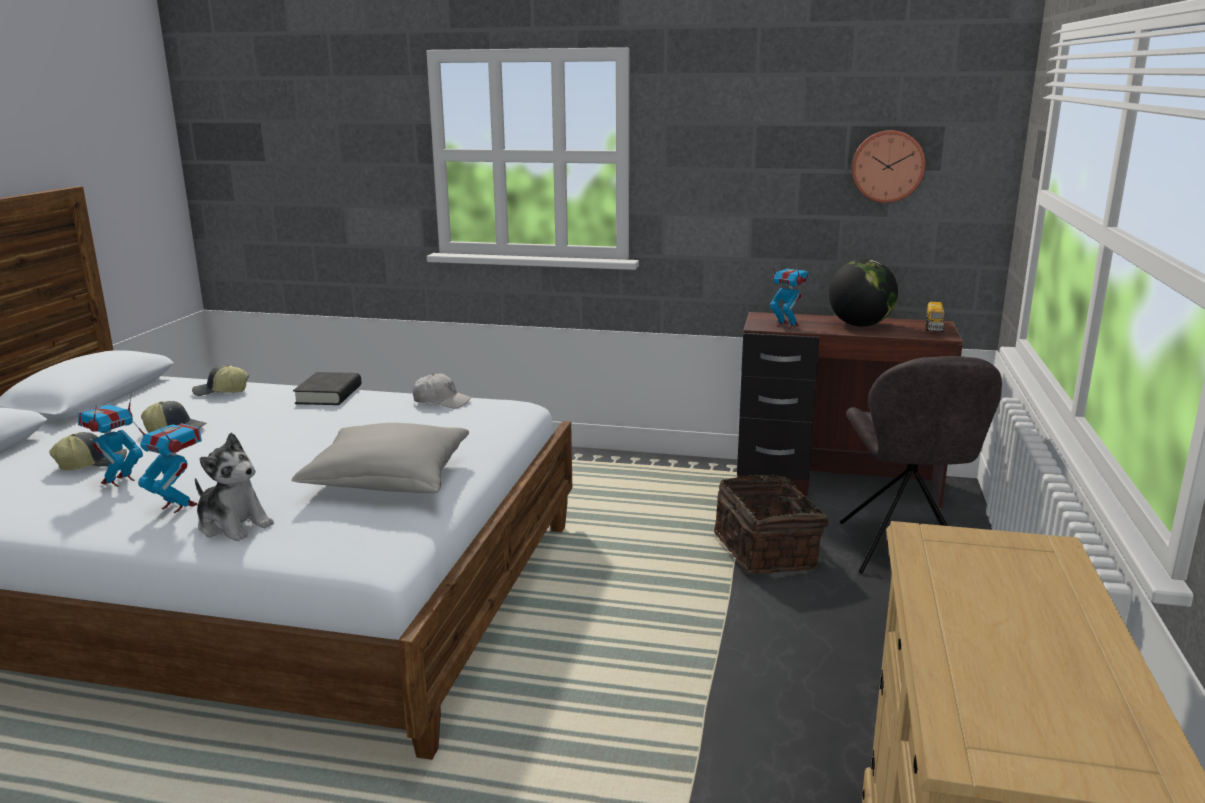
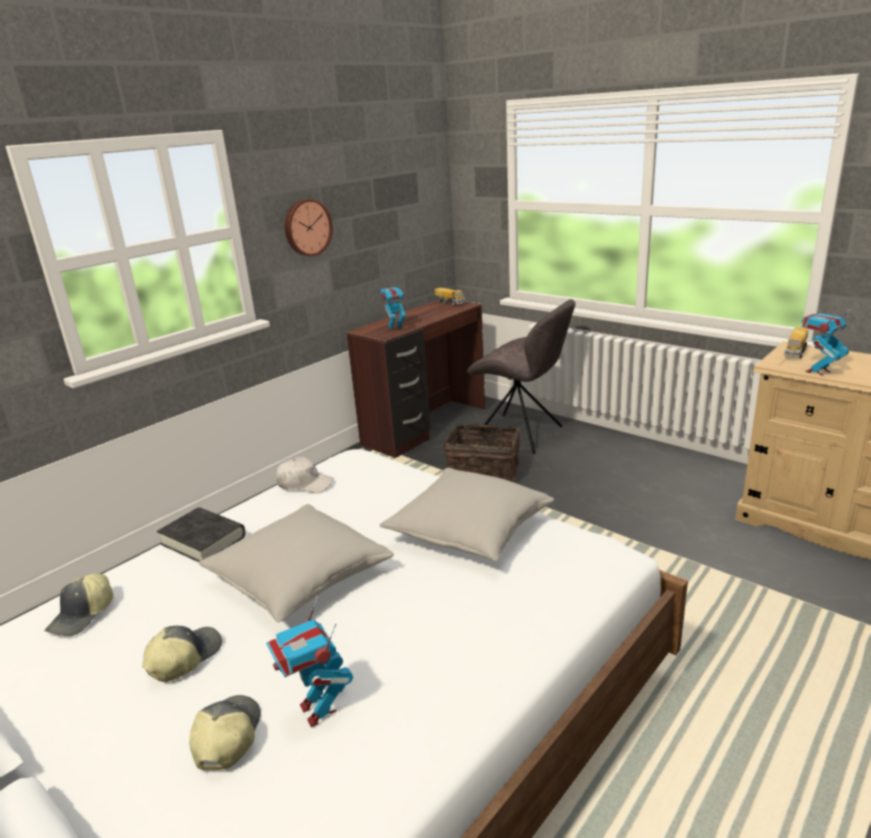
camera: 60 degrees left, 5 degrees up
toy robot [132,420,202,513] -> toy robot moved to [802,306,853,376]
plush toy [195,433,274,541] -> none
white cap [412,374,471,408] -> white cap turned 60 degrees clockwise [276,457,334,493]
globe [829,259,898,327] -> none
wall clock [852,130,925,203] -> wall clock moved to [285,199,333,256]
none -> grey pillow [199,504,394,622]
none -> toy truck [785,327,808,358]

